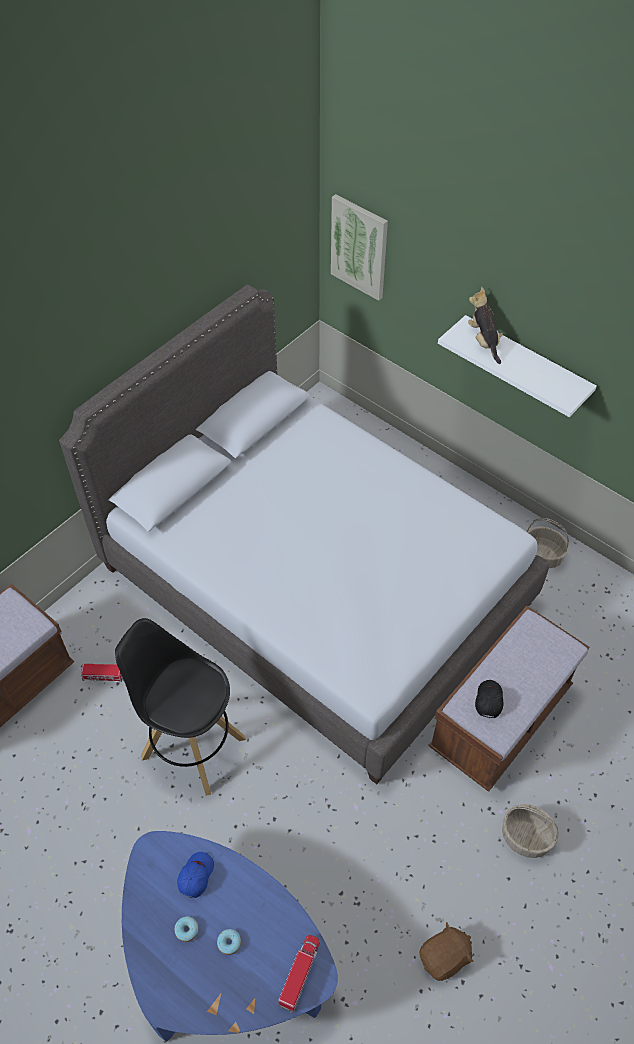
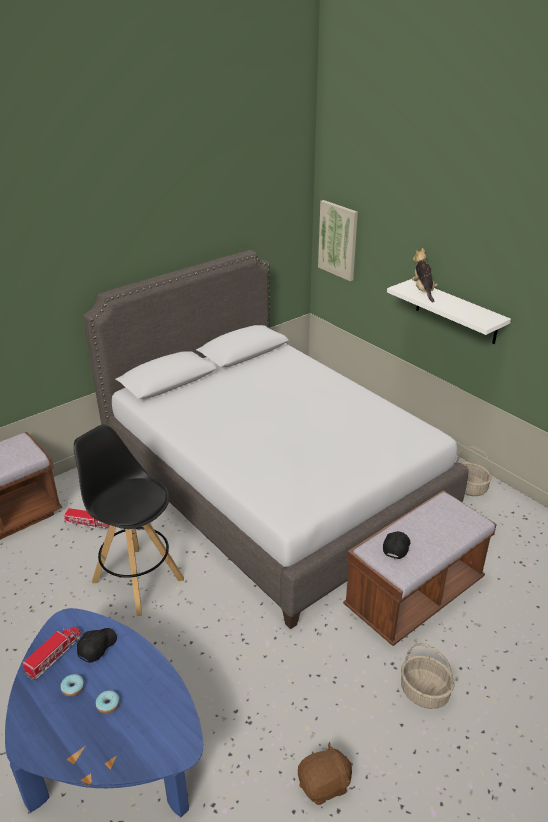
camera: 10 degrees right, 20 degrees down
blue cap [177,852,214,898] -> black cap [77,628,117,663]
toy truck [278,935,320,1013] -> toy truck moved to [23,627,82,680]

